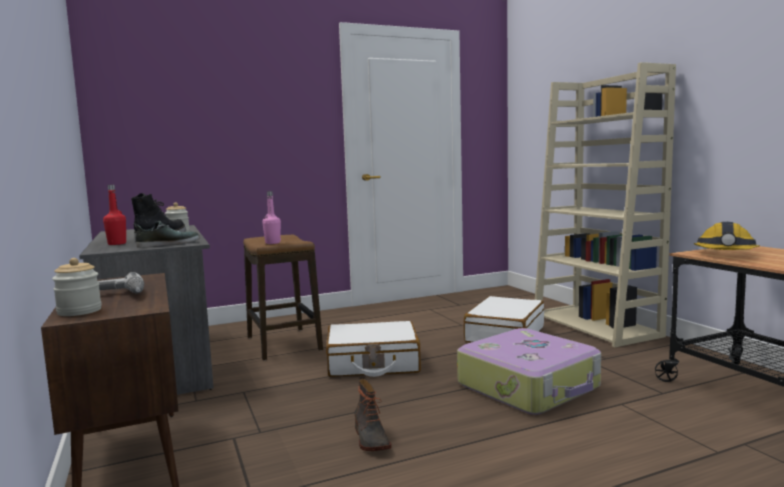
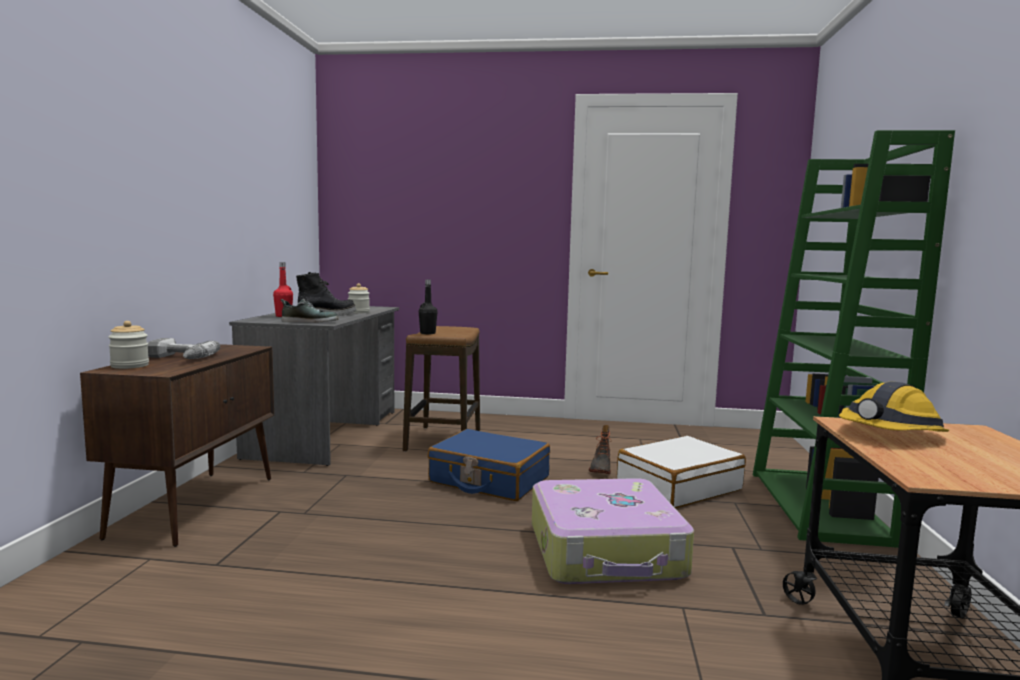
camera: 30 degrees right, 0 degrees up
pink bottle [262,191,281,244] -> black bottle [419,279,437,334]
white suitcase [326,321,421,377] -> blue suitcase [428,429,550,501]
boot [354,379,392,451] -> boot moved to [589,425,611,474]
beige bookcase [535,62,676,347] -> green bookcase [753,130,955,548]

